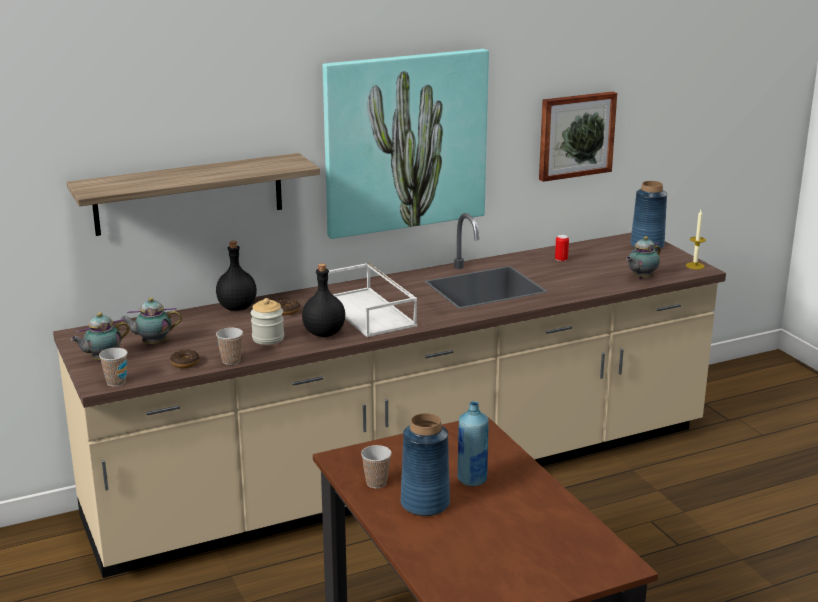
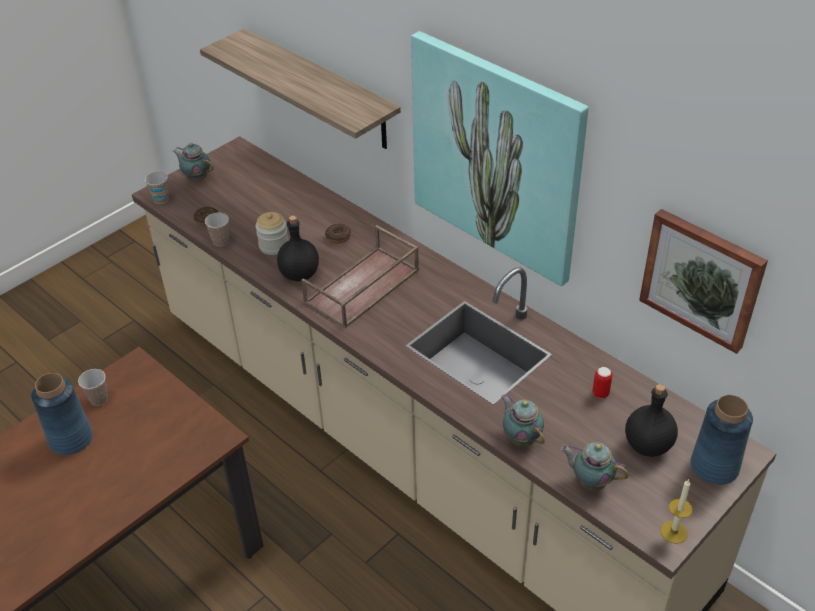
camera: 70 degrees right, 20 degrees up
teapot [121,298,182,345] -> teapot moved to [501,394,545,447]
black bottle [216,241,257,311] -> black bottle moved to [625,384,678,457]
white tray [328,263,417,337] -> brown tray [301,225,419,329]
blue bottle [457,401,489,486] -> none

